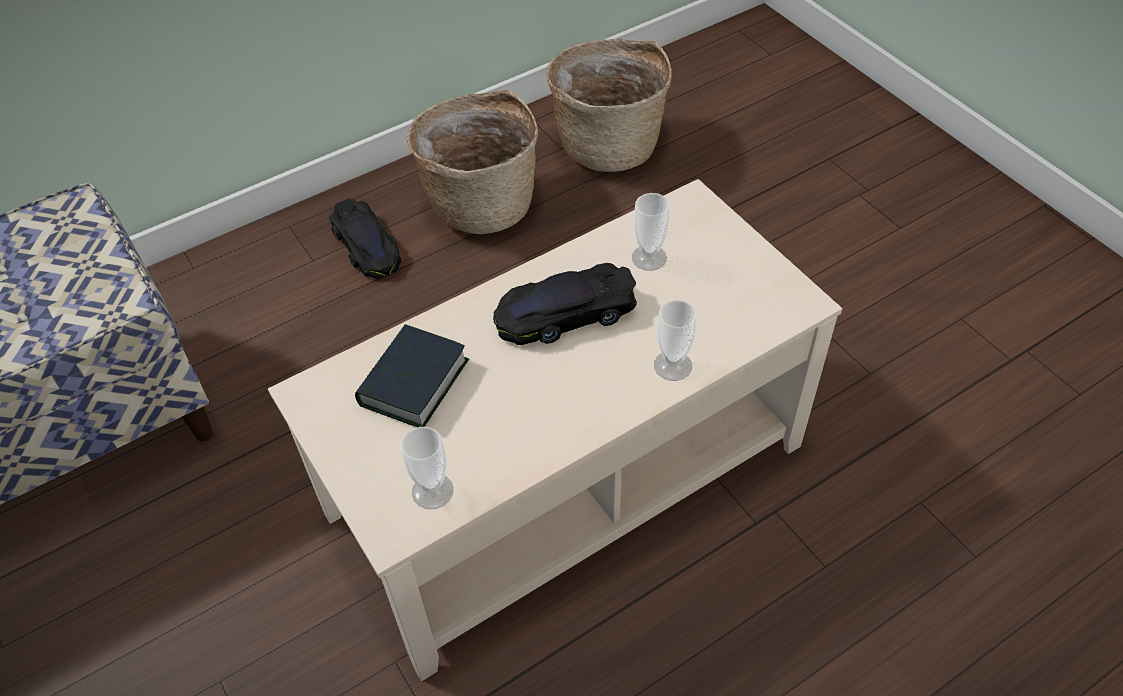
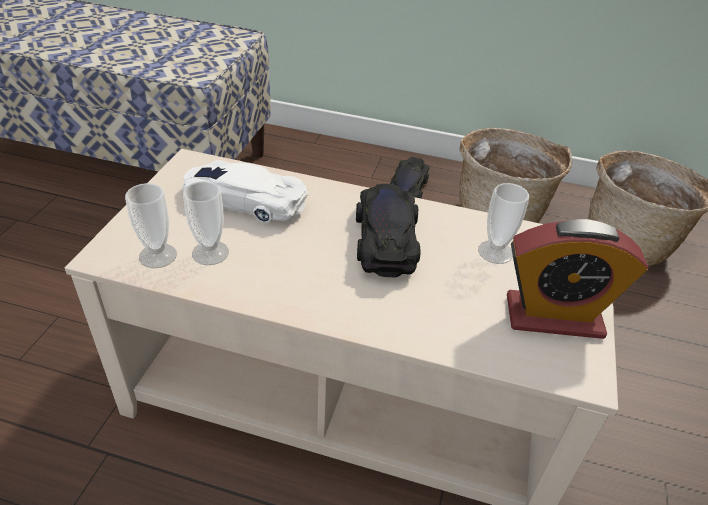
camera: 45 degrees right, 10 degrees down
book [355,324,469,427] -> white toy car [182,160,308,224]
black toy car [493,263,637,345] -> black toy car turned 60 degrees clockwise [356,184,421,277]
cup [654,300,697,381] -> cup moved to [183,181,229,265]
none -> alarm clock [507,219,648,339]

